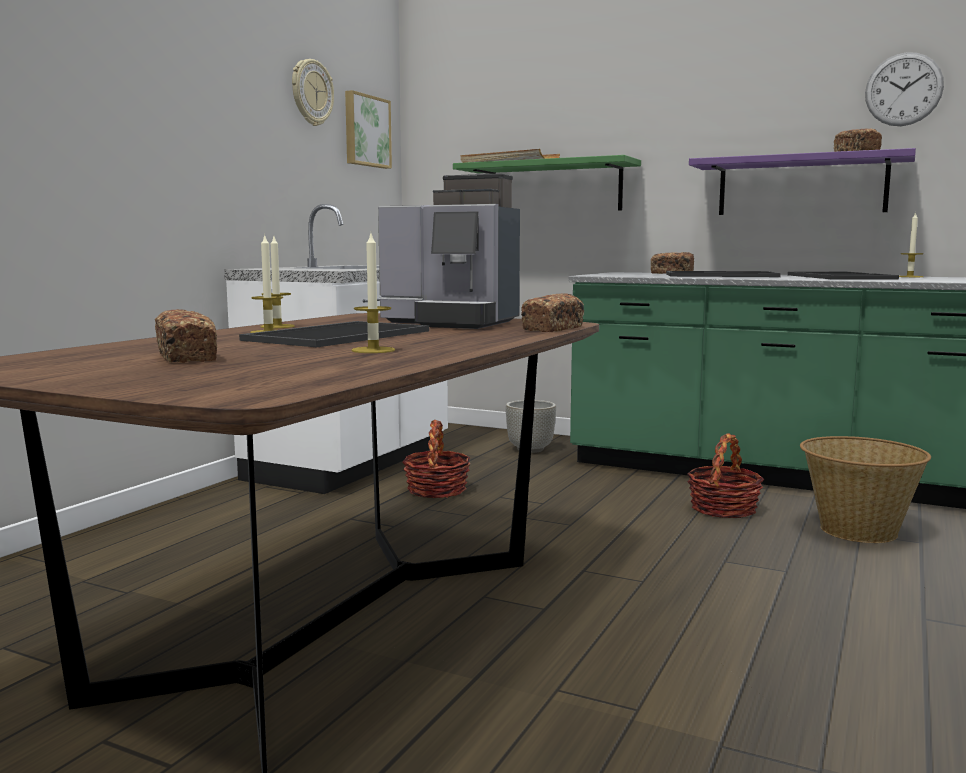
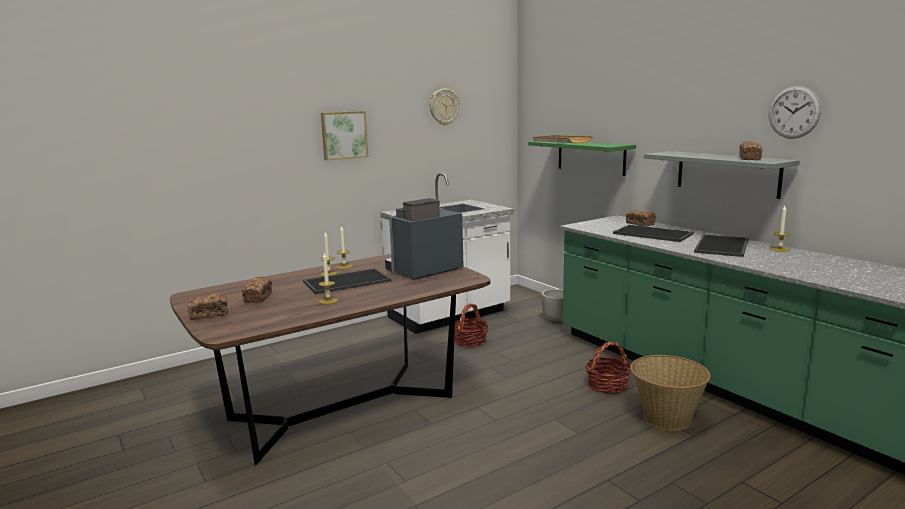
camera: 30 degrees right, 5 degrees up
picture [345,90,392,169] -> picture moved to [321,111,368,160]
coffee machine [378,174,520,329] -> coffee machine turned 90 degrees clockwise [385,198,464,280]
bread [521,293,584,332] -> bread moved to [187,293,228,320]
purple shelf [689,148,916,215] -> grey shelf [644,151,800,199]

